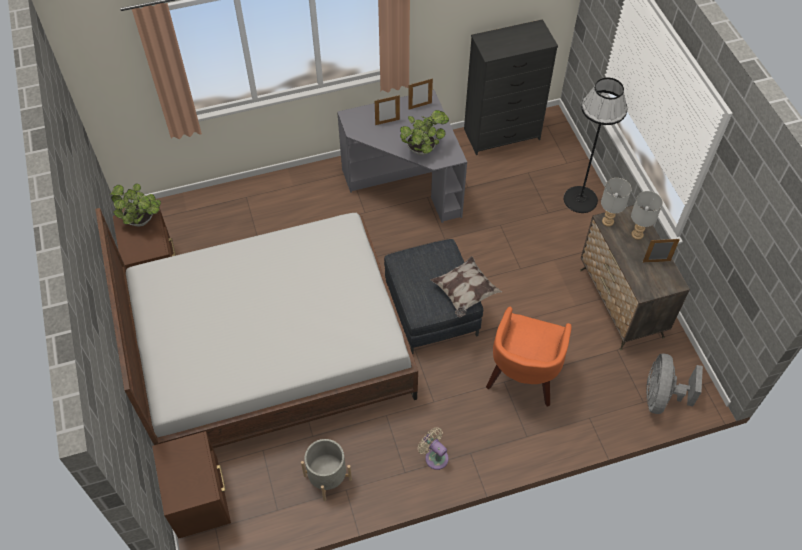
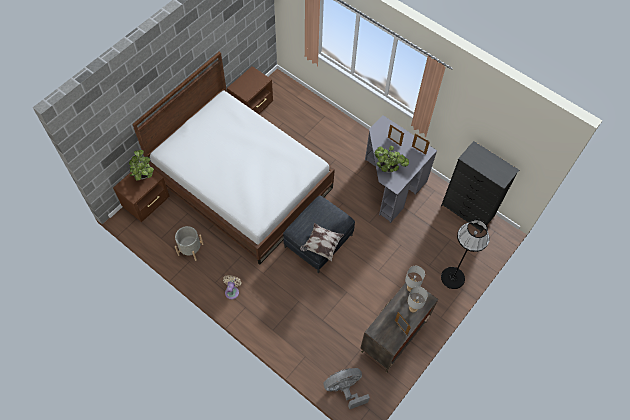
camera: 55 degrees right, 5 degrees up
potted plant [110,184,161,226] -> potted plant moved to [129,150,154,181]
orange armchair [486,307,572,407] -> none

